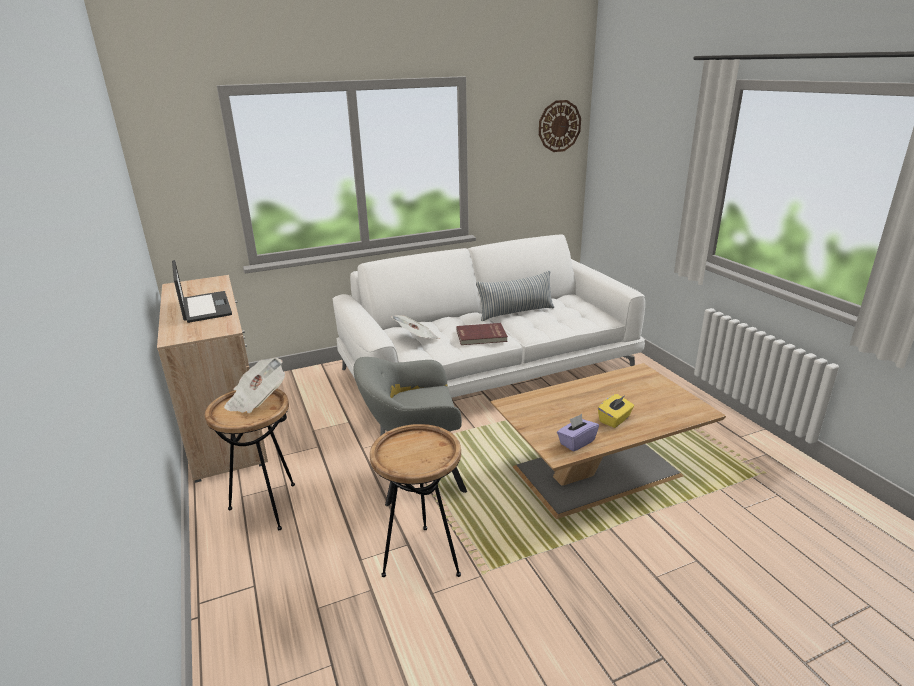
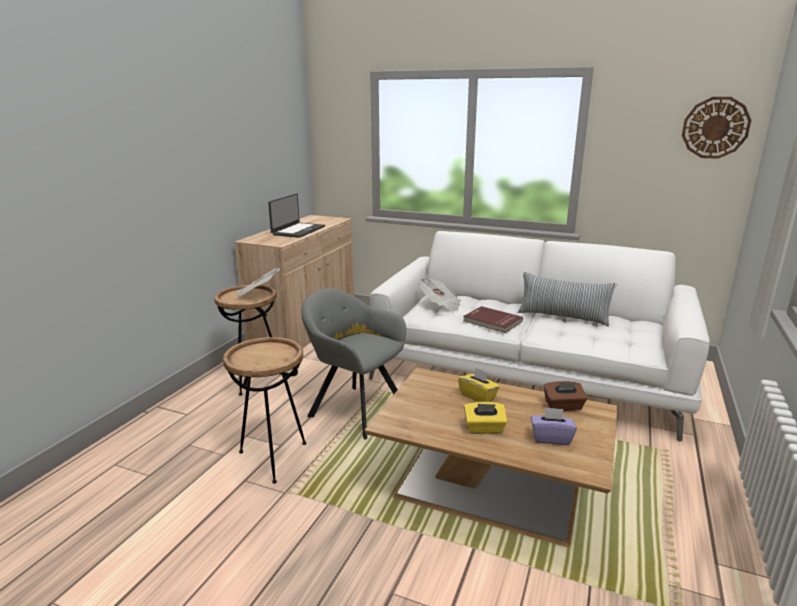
camera: 45 degrees right, 5 degrees down
purple tissue box [557,414,599,452] -> purple tissue box moved to [531,407,577,445]
none -> yellow tissue box [458,368,500,402]
none -> brown tissue box [544,381,587,411]

